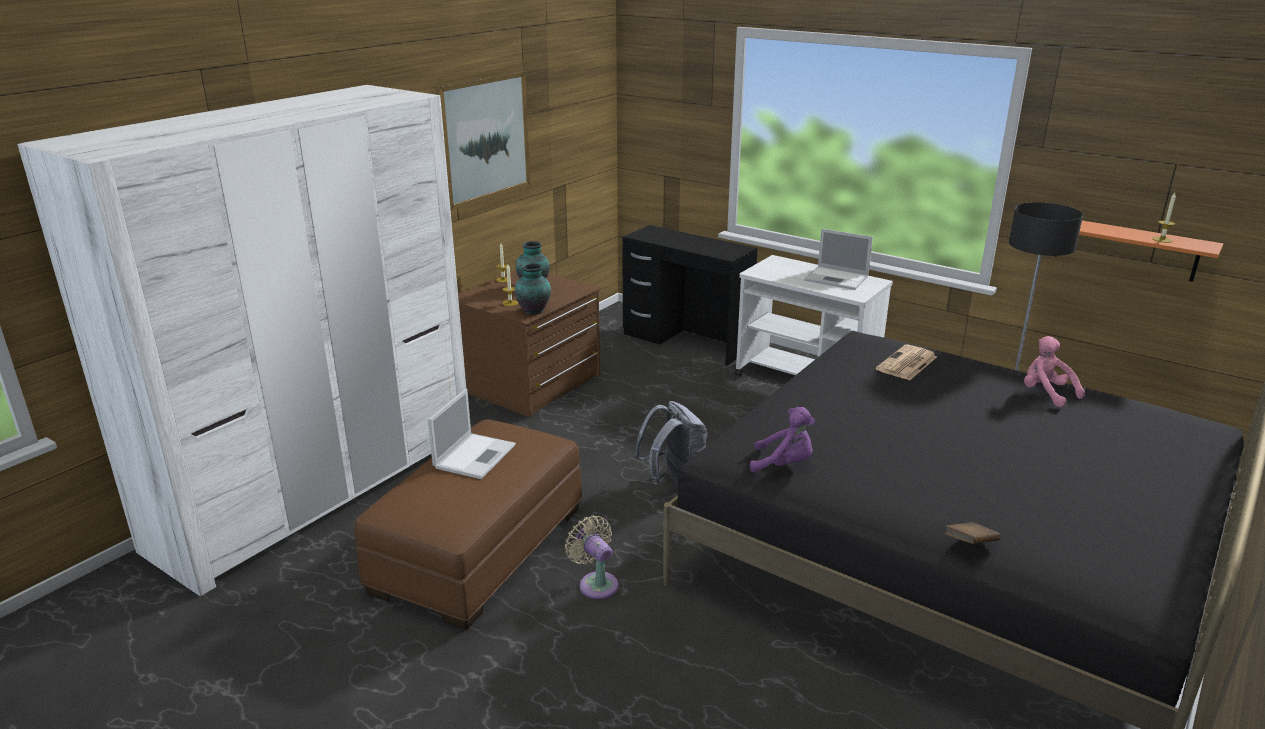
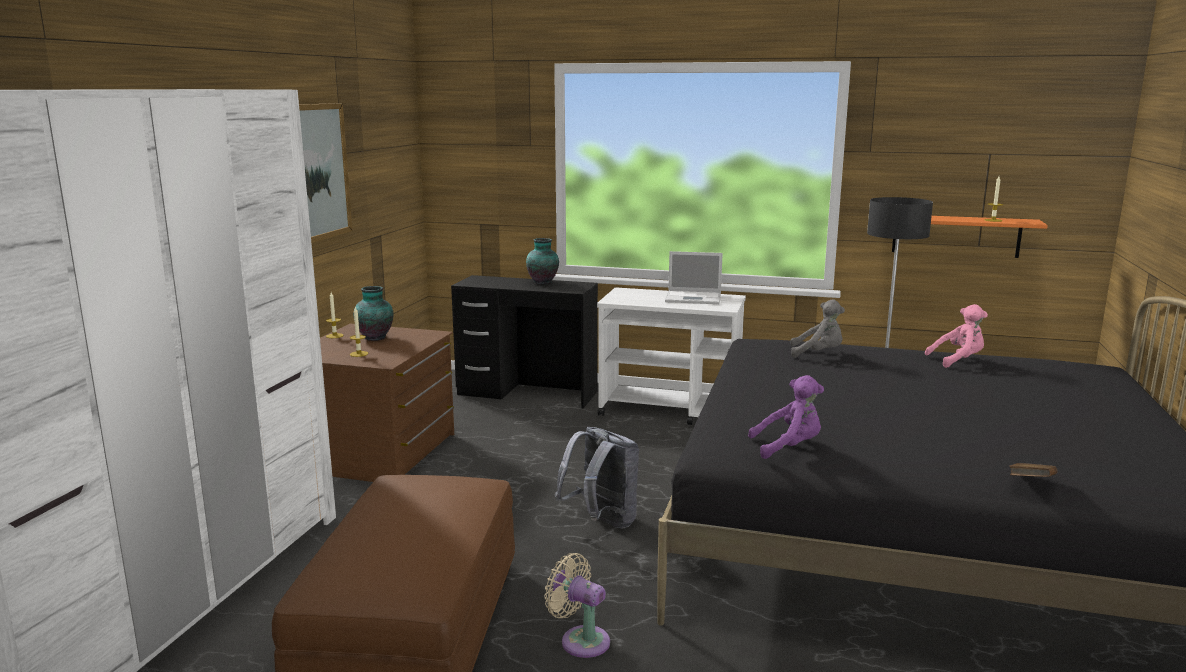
camera: 20 degrees left, 10 degrees down
laptop [428,389,516,479] -> none
vase [515,263,551,315] -> vase moved to [526,238,559,284]
newspaper [876,345,937,380] -> grey plush toy [791,299,845,358]
pink plush toy [1024,336,1085,407] -> pink plush toy turned 135 degrees clockwise [925,304,988,368]

